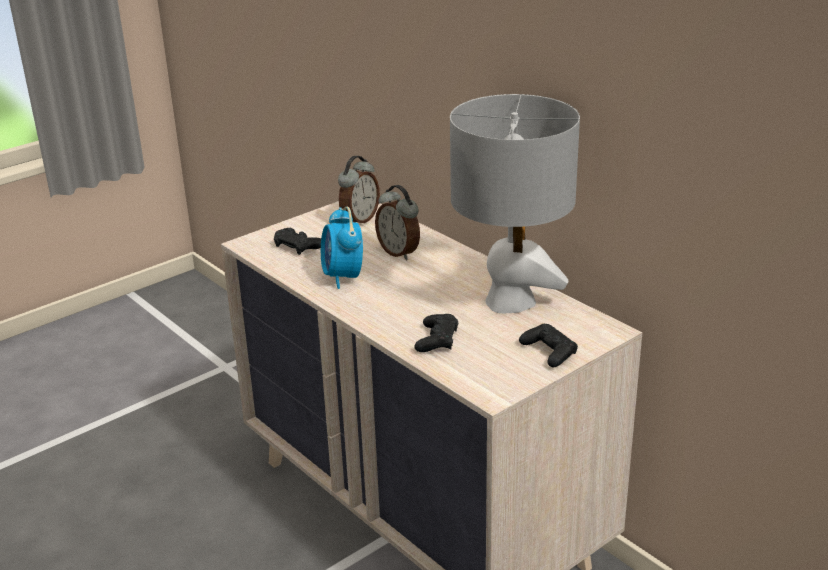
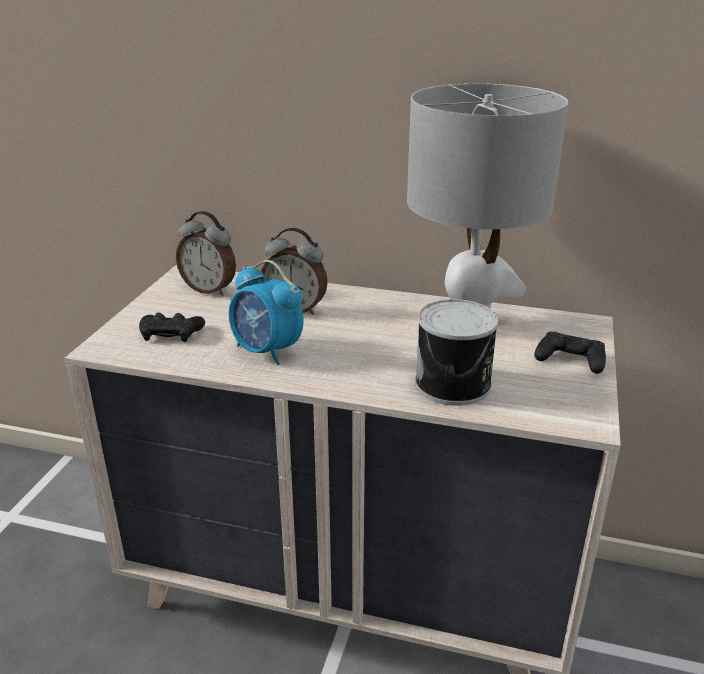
camera: 35 degrees left, 0 degrees up
alarm clock [338,156,380,223] -> alarm clock turned 120 degrees clockwise [176,211,236,295]
black game controller [414,314,458,352] -> can [415,299,498,406]

